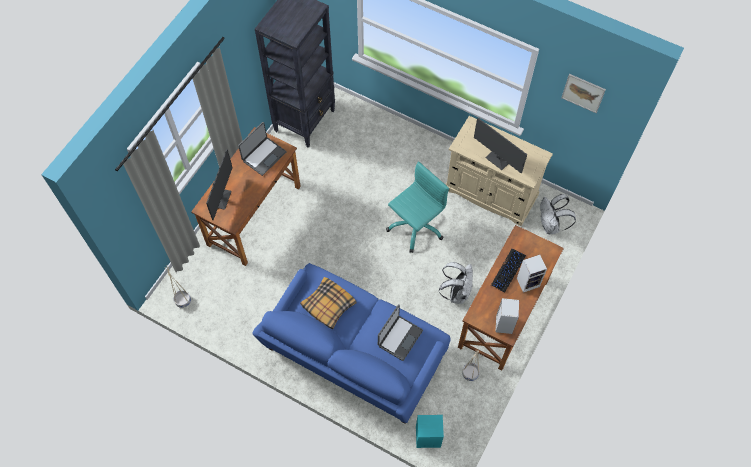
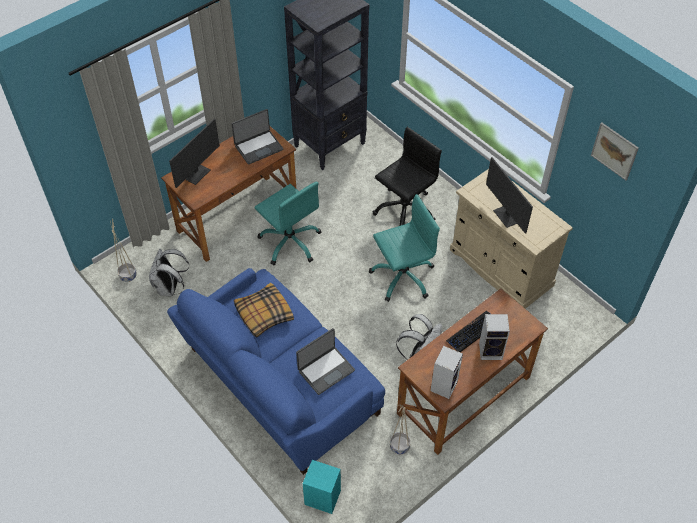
camera: 20 degrees right, 10 degrees down
white backpack [540,194,576,234] -> white backpack moved to [149,248,189,296]
none -> turquoise office chair [254,182,322,265]
none -> black office chair [373,127,442,226]

